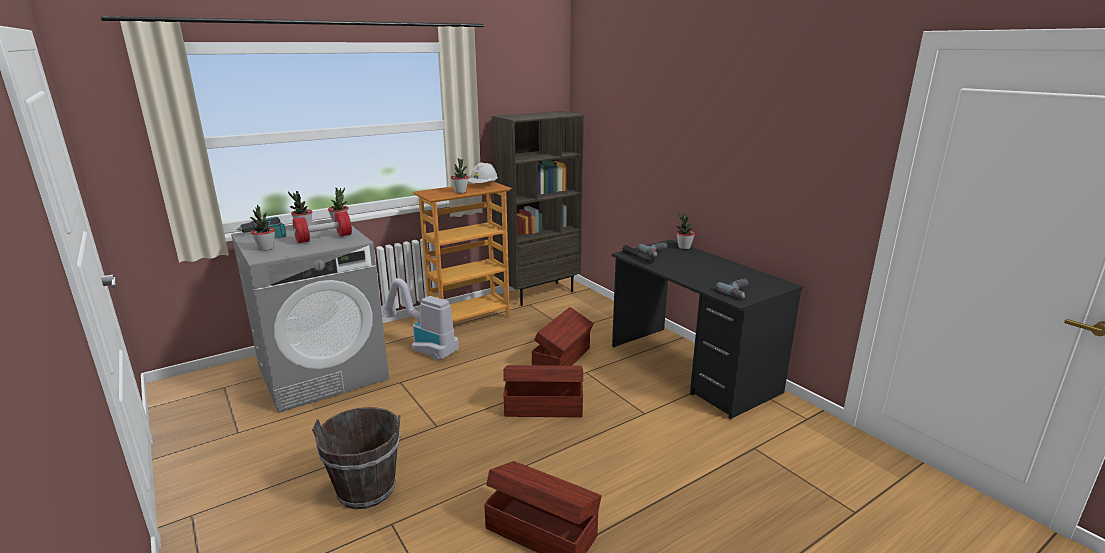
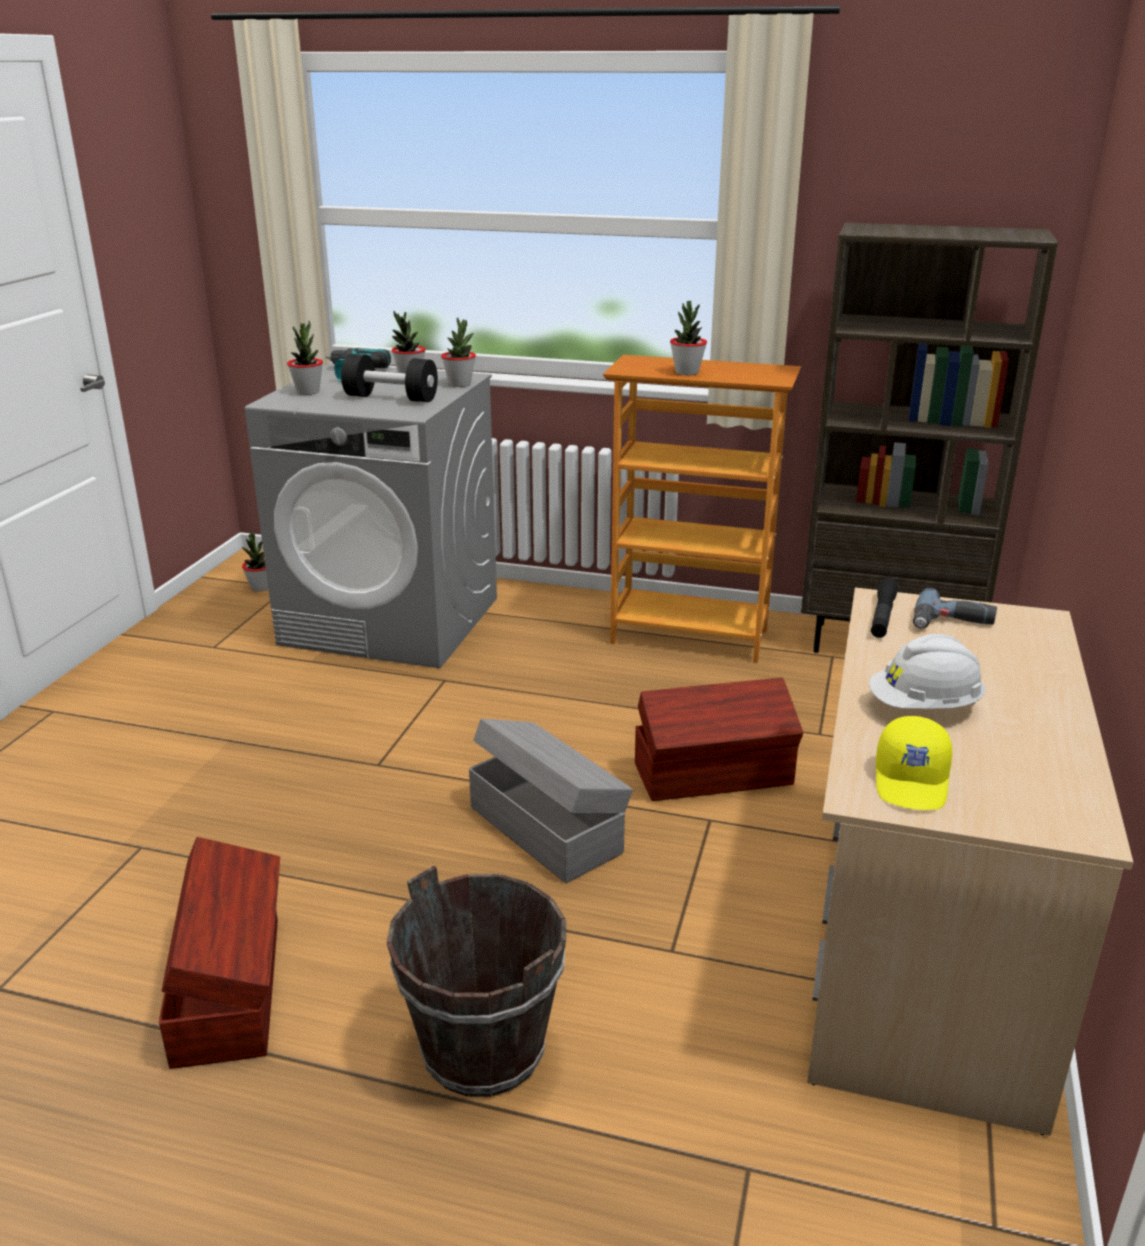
camera: 50 degrees right, 5 degrees up
red dumbbell [293,211,352,243] -> black dumbbell [341,354,438,402]
brown bucket [312,407,401,509] -> brown bucket moved to [387,866,566,1097]
vacuum cleaner [381,278,459,361] -> none
white hard hat [468,163,498,183] -> white hard hat moved to [869,634,985,709]
brown storage box [503,365,583,417] -> grey storage box [469,719,633,883]
black desk [612,240,803,419] -> beige desk [807,587,1133,1136]
potted plant [676,213,695,249] -> potted plant moved to [241,530,268,592]
power drill [715,279,749,298] -> yellow cap [876,716,952,810]

